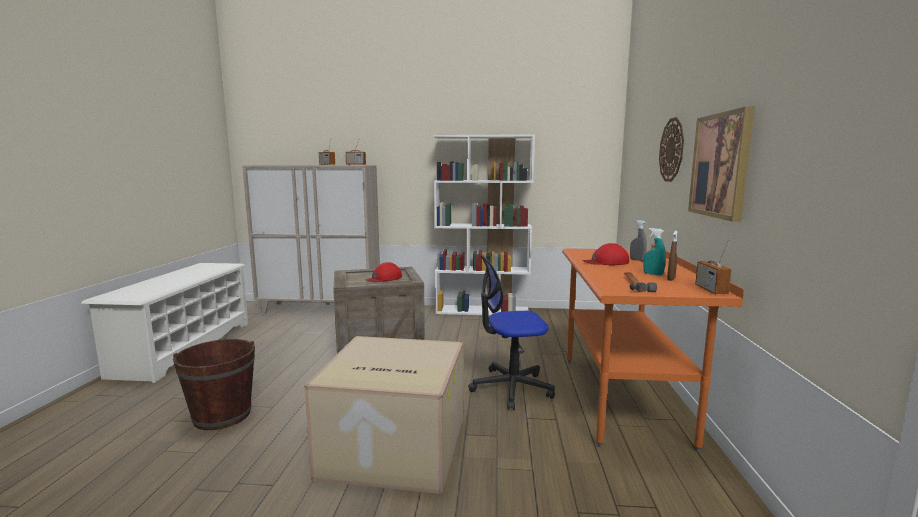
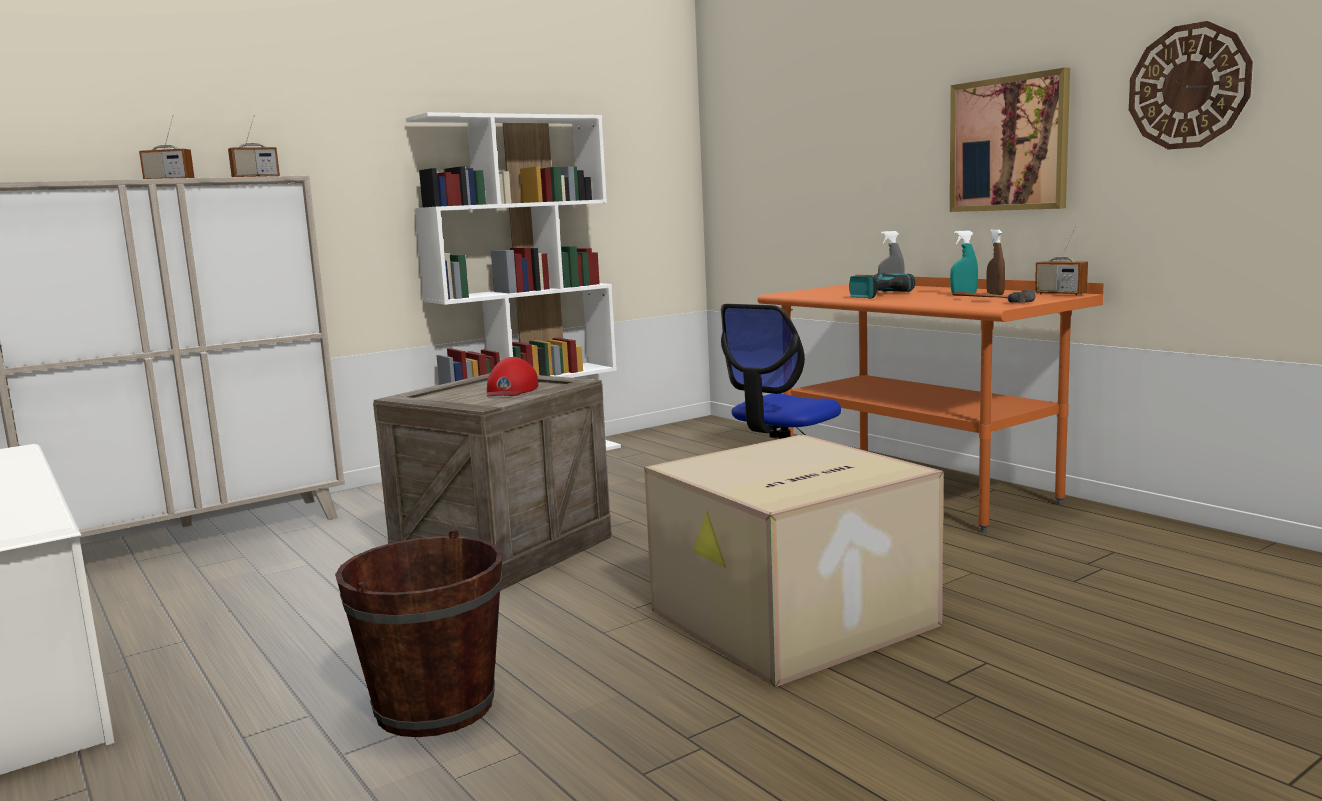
camera: 40 degrees left, 0 degrees up
red cap [582,243,629,265] -> power drill [849,273,915,299]
wall clock [659,117,684,182] -> wall clock moved to [1129,21,1253,150]

